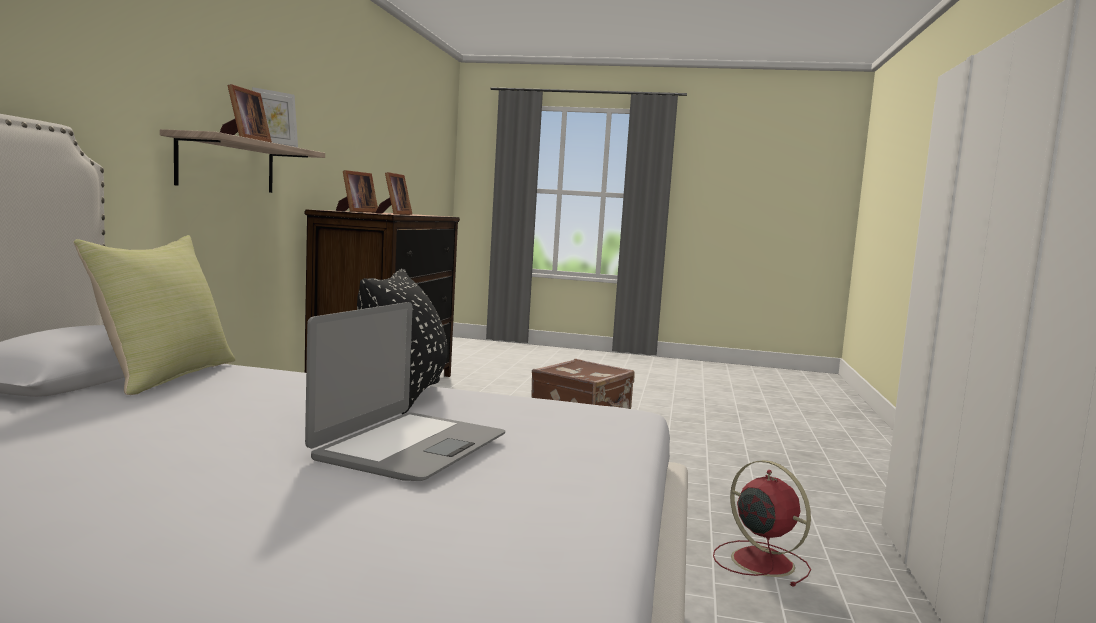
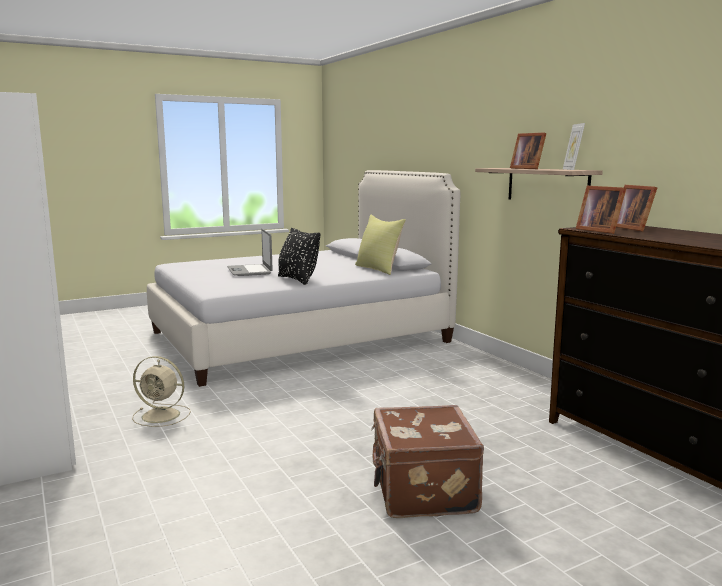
camera: 140 degrees right, 5 degrees up
red fan [713,460,811,587] -> beige fan [132,356,191,427]

